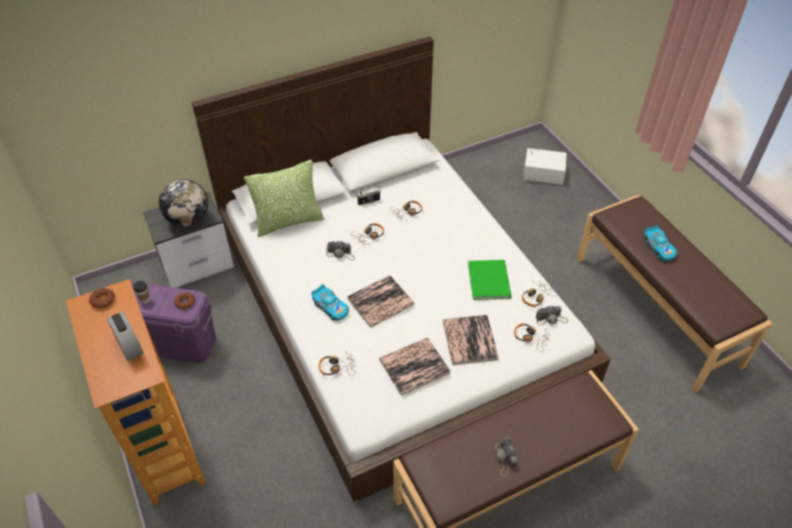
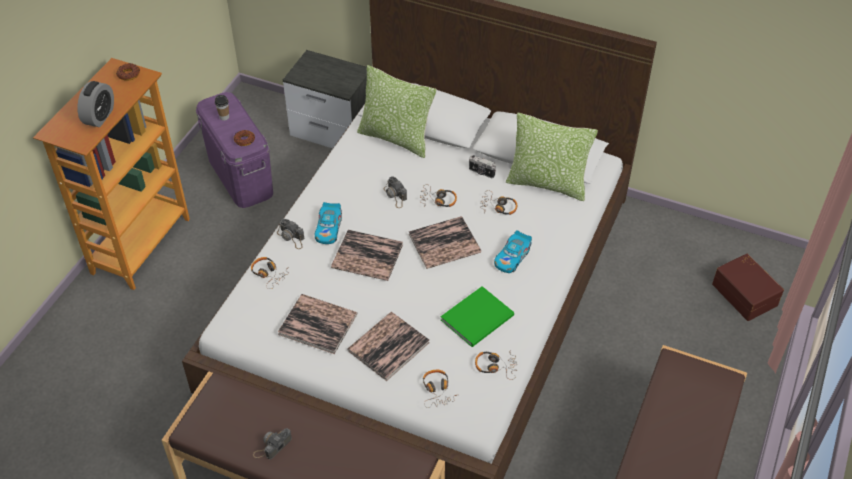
camera: 50 degrees right, 0 degrees up
globe [159,179,208,227] -> none
white storage box [523,148,567,185] -> brown storage box [712,254,784,321]
camera [536,306,568,325] -> camera moved to [277,219,304,249]
toy car [644,225,677,261] -> toy car moved to [494,230,532,273]
none -> book [409,216,481,269]
none -> pillow [506,113,598,201]

